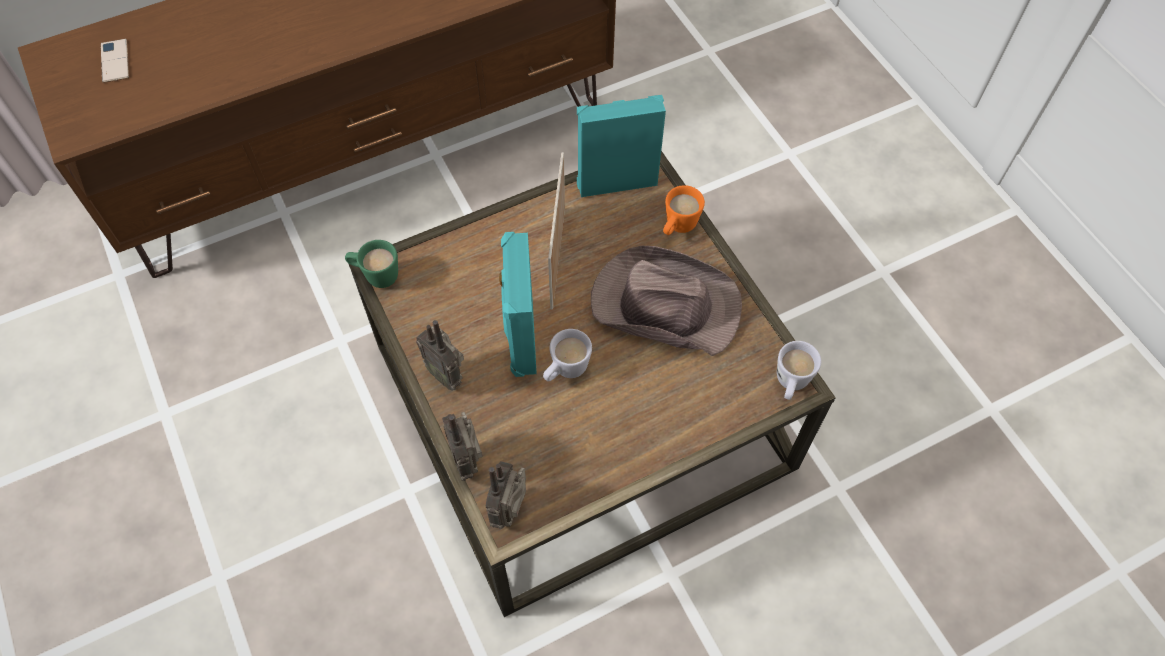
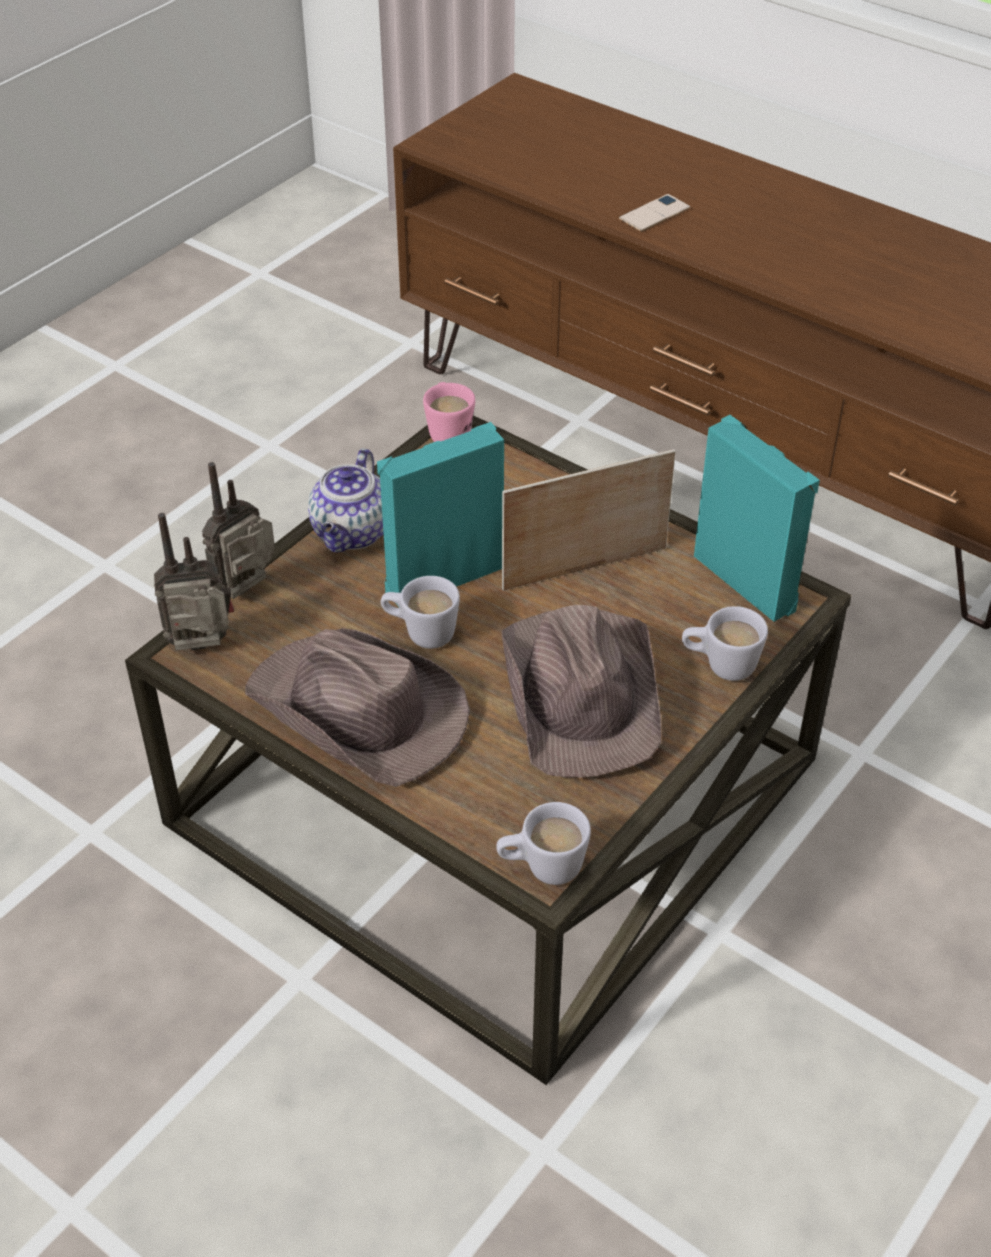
camera: 65 degrees right, 15 degrees down
phone [101,39,129,83] -> phone moved to [619,194,690,232]
green mug [345,240,398,288] -> pink mug [423,382,475,442]
radio [416,320,464,391] -> teapot [308,448,384,553]
orange mug [663,185,705,235] -> white mug [682,606,768,681]
none -> brown hat [245,628,470,787]

